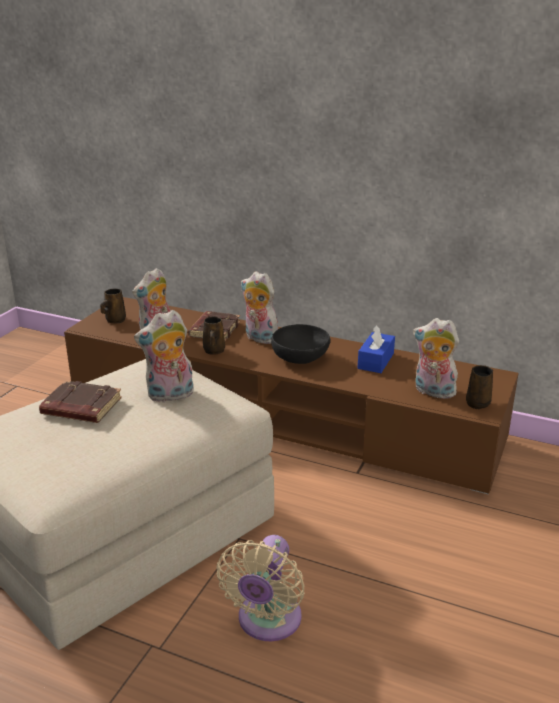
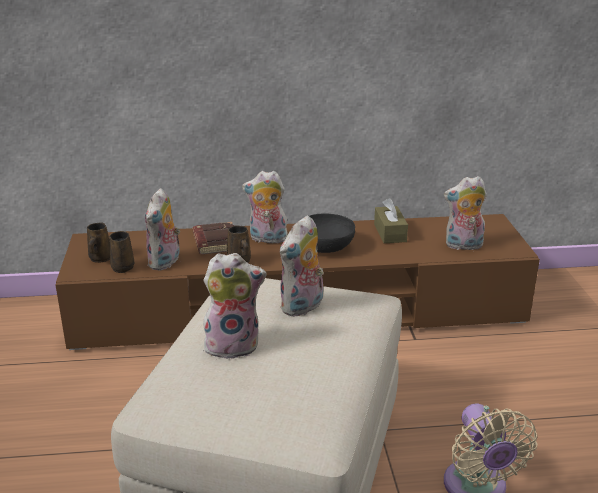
camera: 30 degrees left, 0 degrees up
brown book [39,380,122,423] -> plush toy [203,253,267,359]
blue tissue box [358,325,395,373] -> brown tissue box [374,198,408,243]
brown mug [466,365,493,409] -> brown mug moved to [109,231,134,273]

